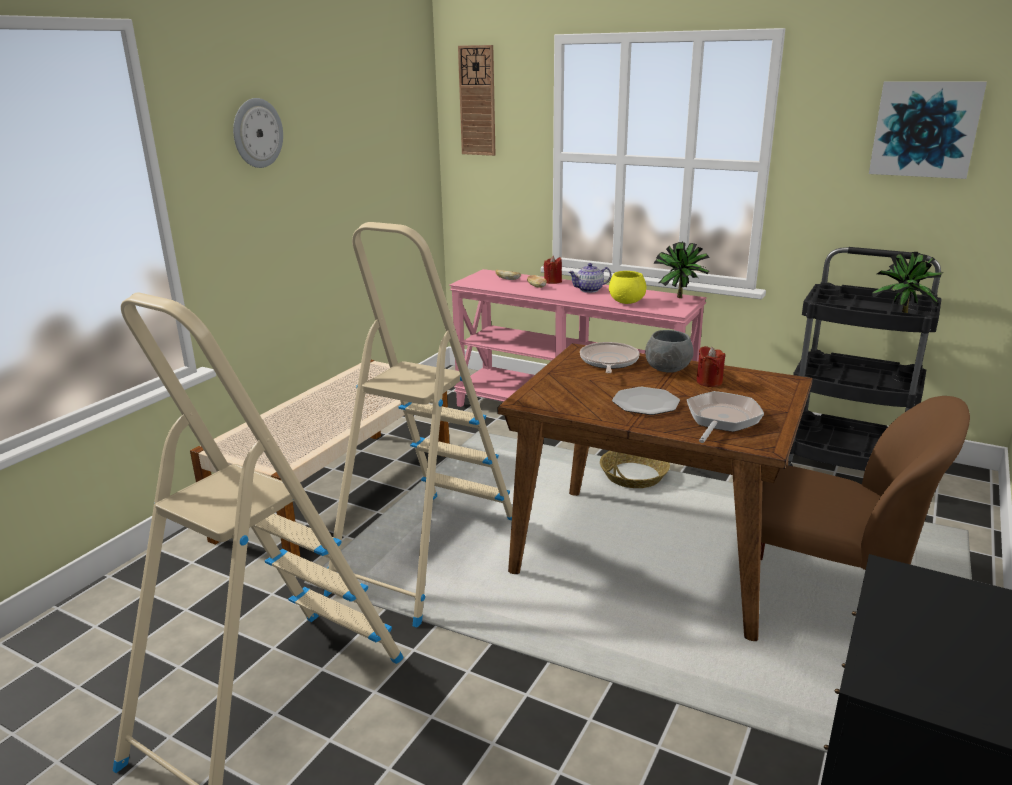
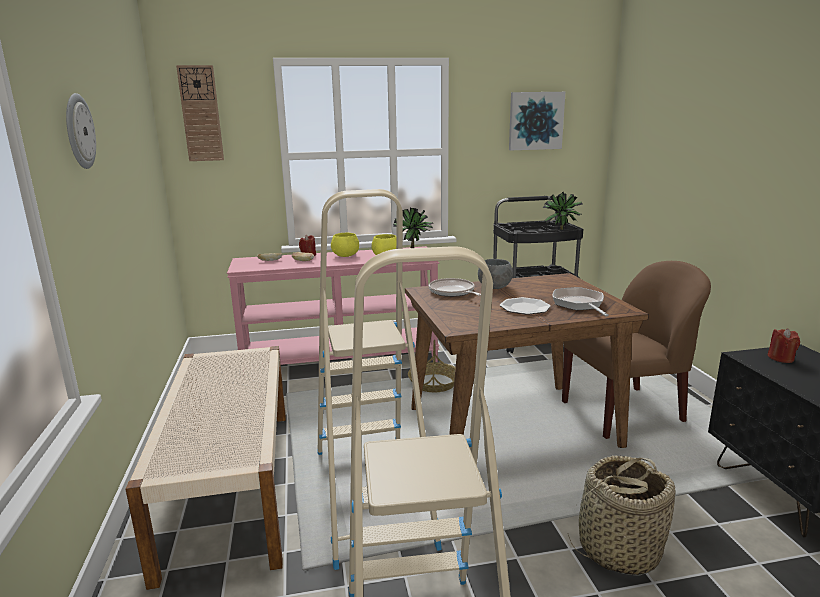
camera: 40 degrees left, 5 degrees down
teapot [569,263,612,293] -> yellow bowl [331,233,359,257]
red candle [696,346,725,387] -> red candle moved to [767,328,800,363]
none -> basket [568,456,676,576]

